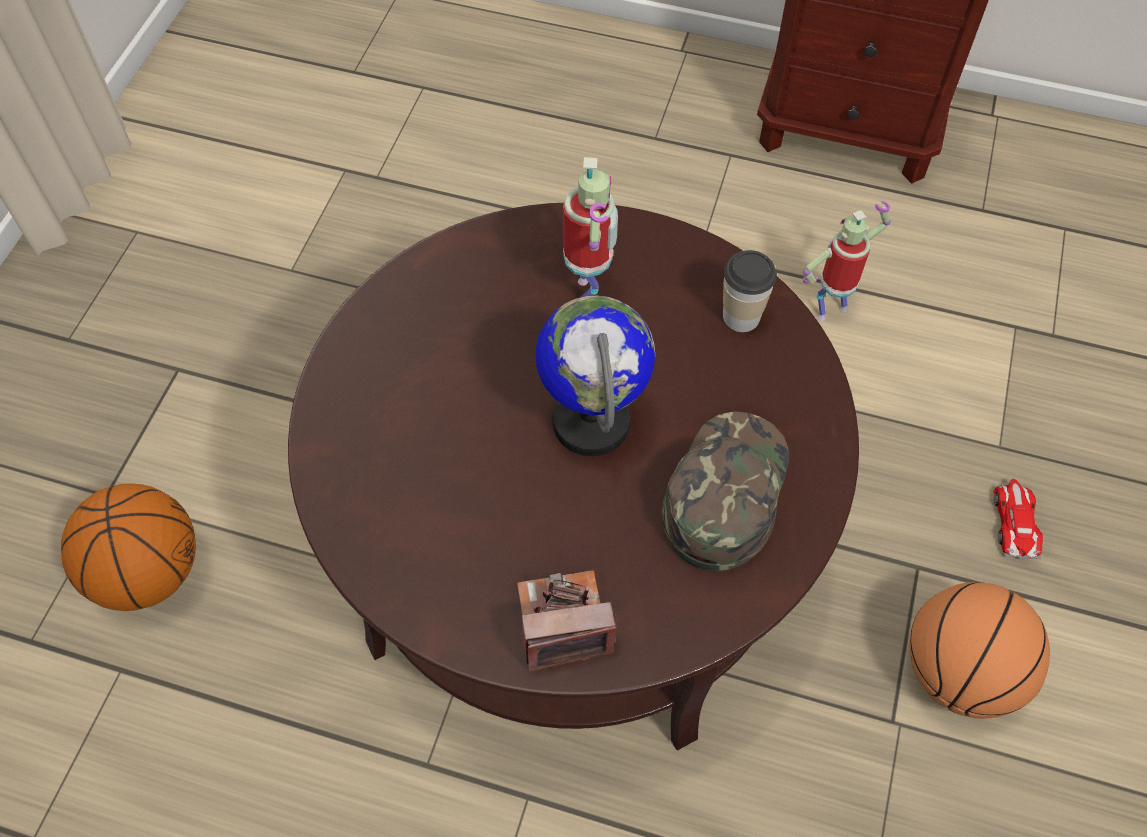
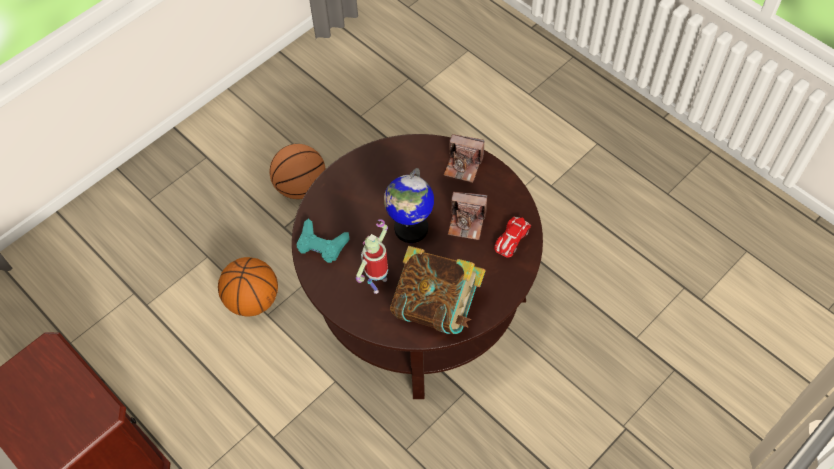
camera: 150 degrees left, 0 degrees up
basketball [61,484,196,611] -> basketball moved to [218,257,278,317]
green cap [662,411,789,571] -> none
cup [723,250,777,332] -> turquoise game controller [297,219,350,263]
toy robot [803,201,891,321] -> none
toy car [993,479,1043,559] -> toy car moved to [494,216,531,258]
none -> book [390,246,486,334]
none -> camera [448,192,487,240]

